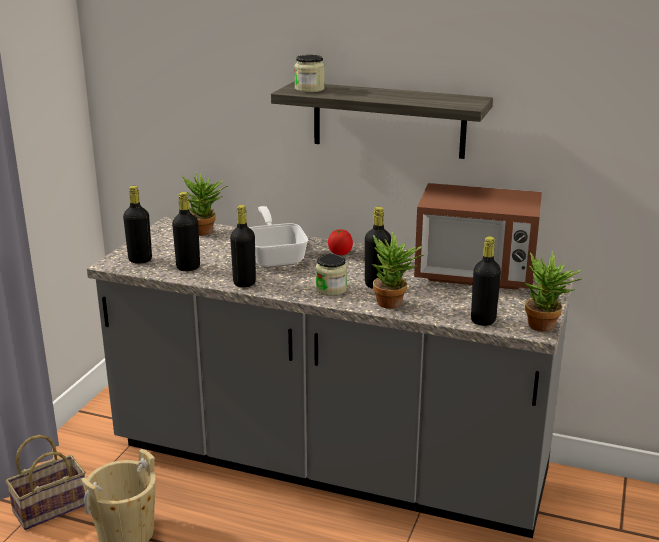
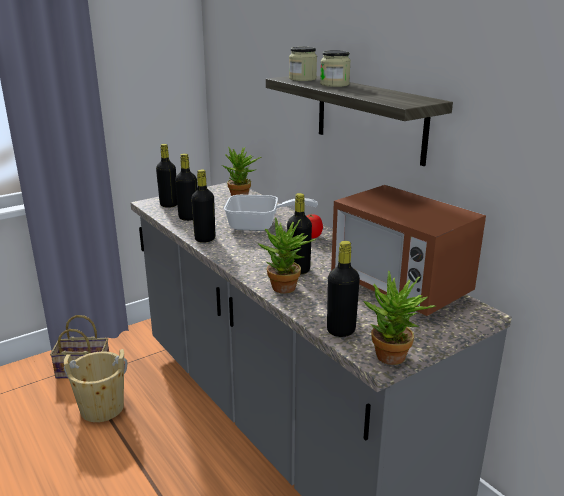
camera: 35 degrees right, 0 degrees up
frying pan [249,206,308,268] -> frying pan turned 75 degrees clockwise [224,195,318,231]
jar [316,254,347,296] -> jar moved to [320,50,351,87]

